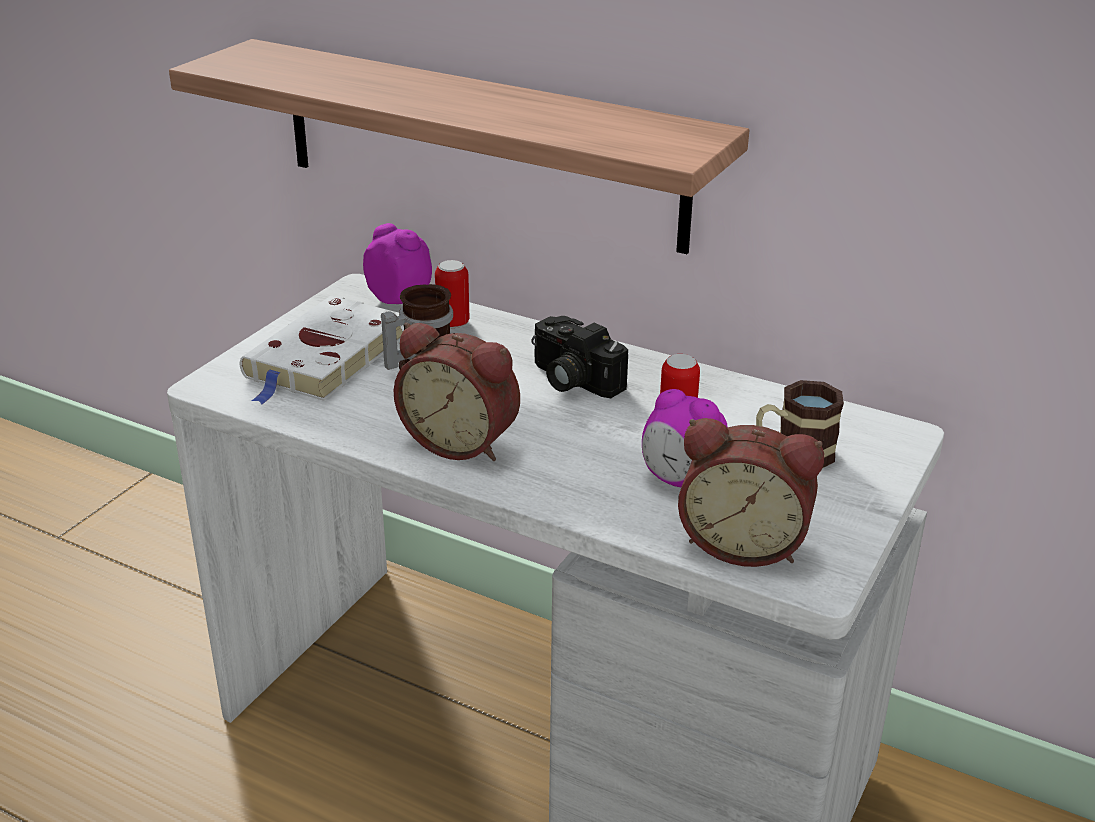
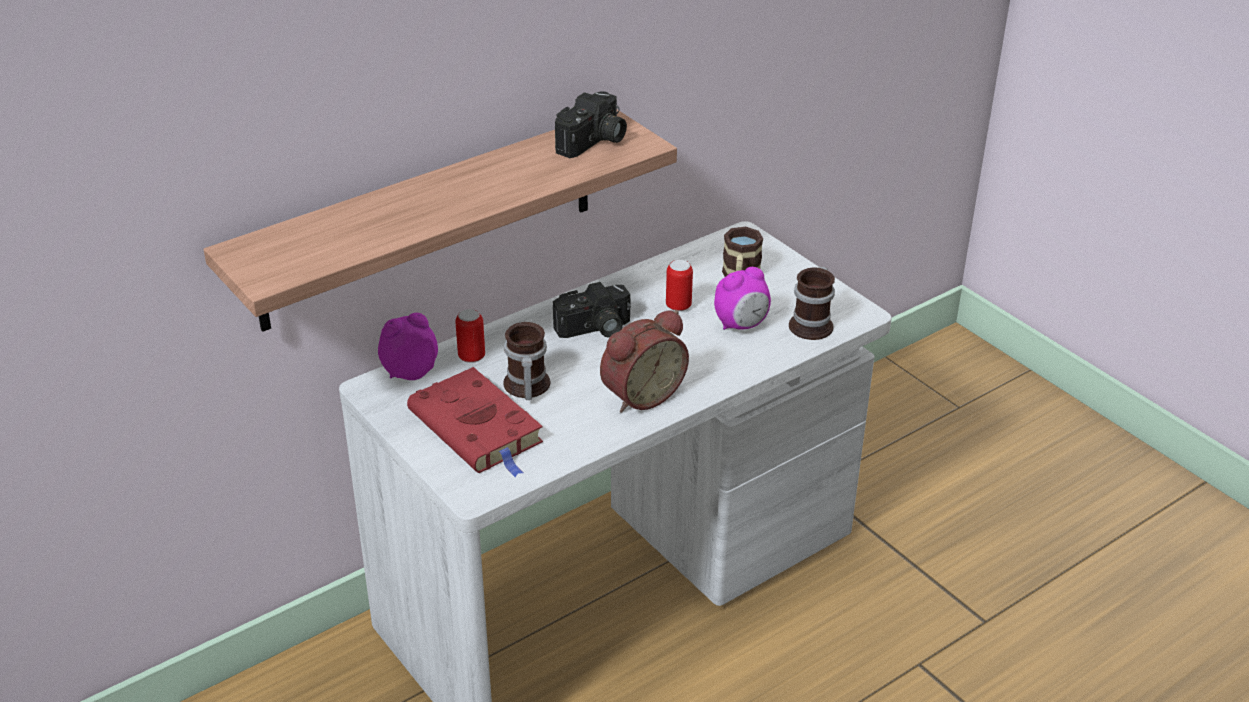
camera: 65 degrees left, 5 degrees up
white book [240,296,403,404] -> red book [407,367,543,477]
alarm clock [678,418,824,567] -> mug [789,266,835,340]
none -> camera [555,91,627,158]

